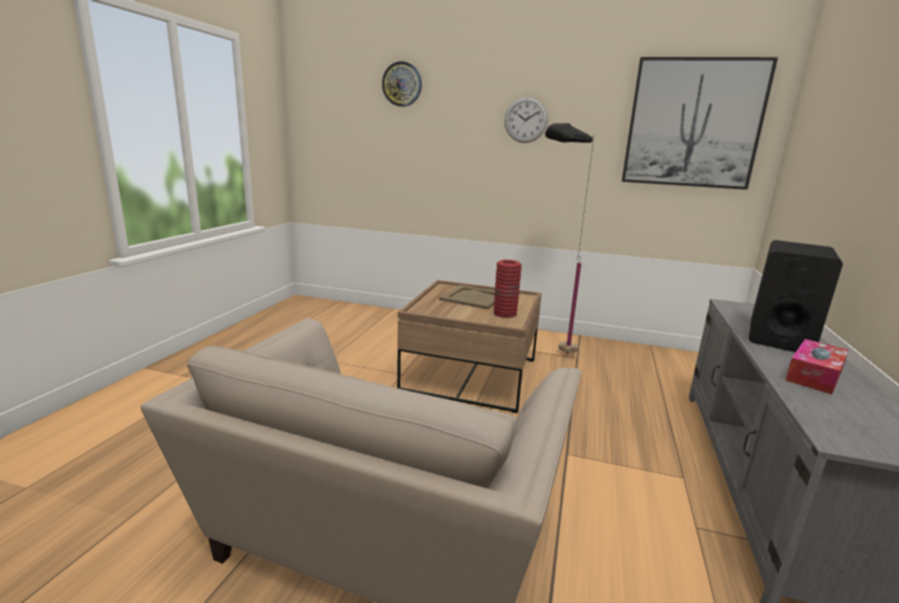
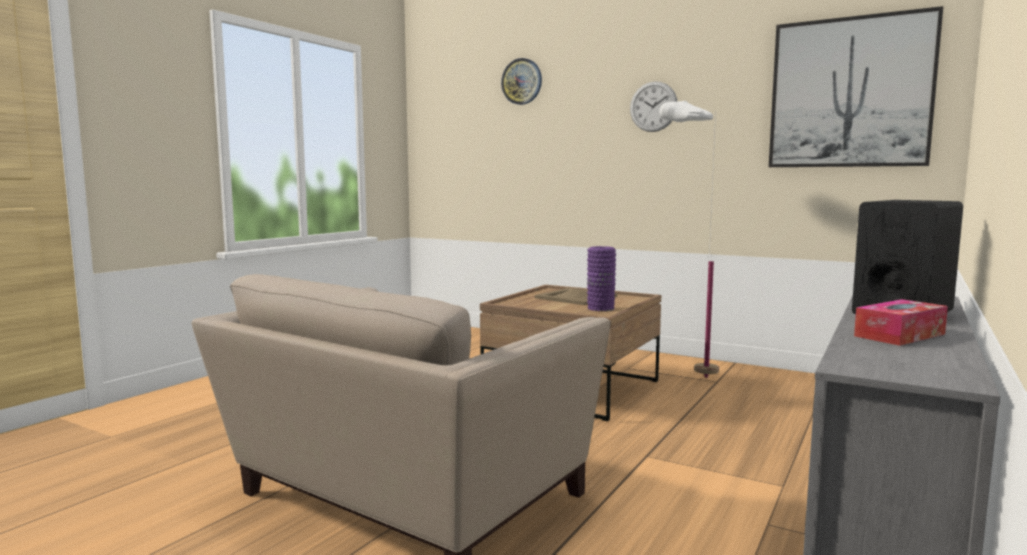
camera: 15 degrees right, 10 degrees down
red vase [494,260,522,318] -> purple vase [587,246,616,311]
black floor lamp [545,123,594,354] -> white floor lamp [659,101,719,378]

